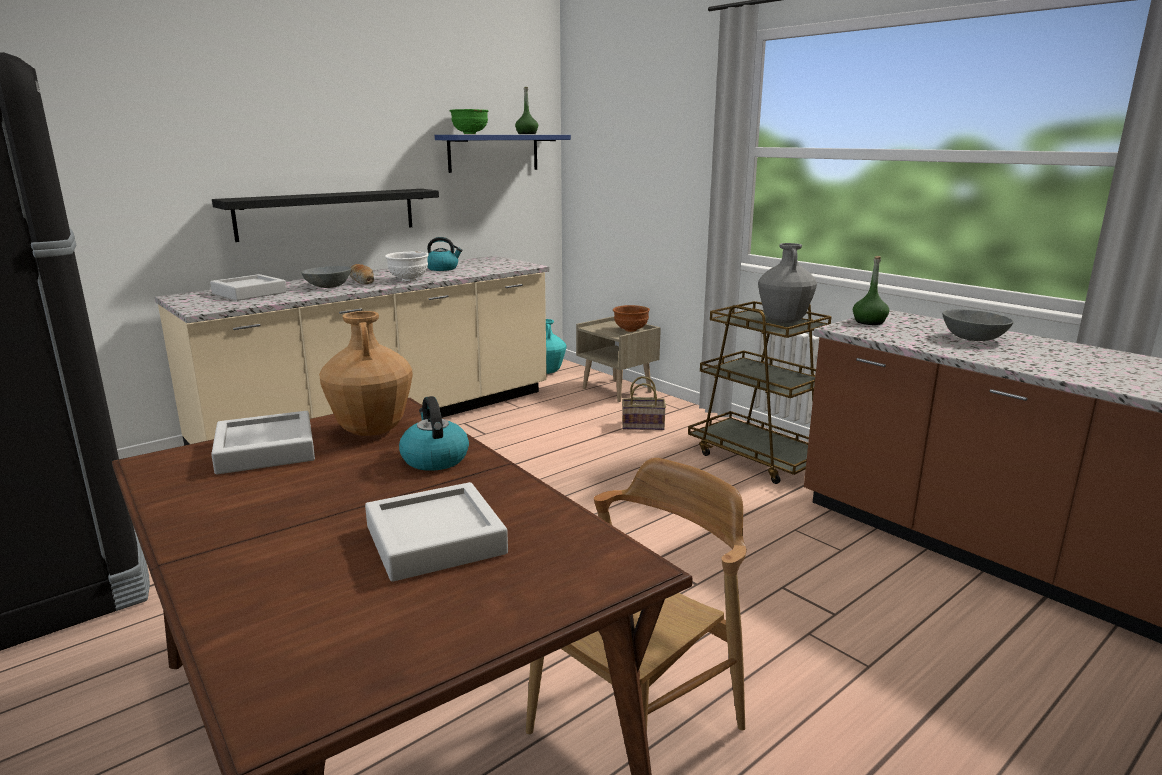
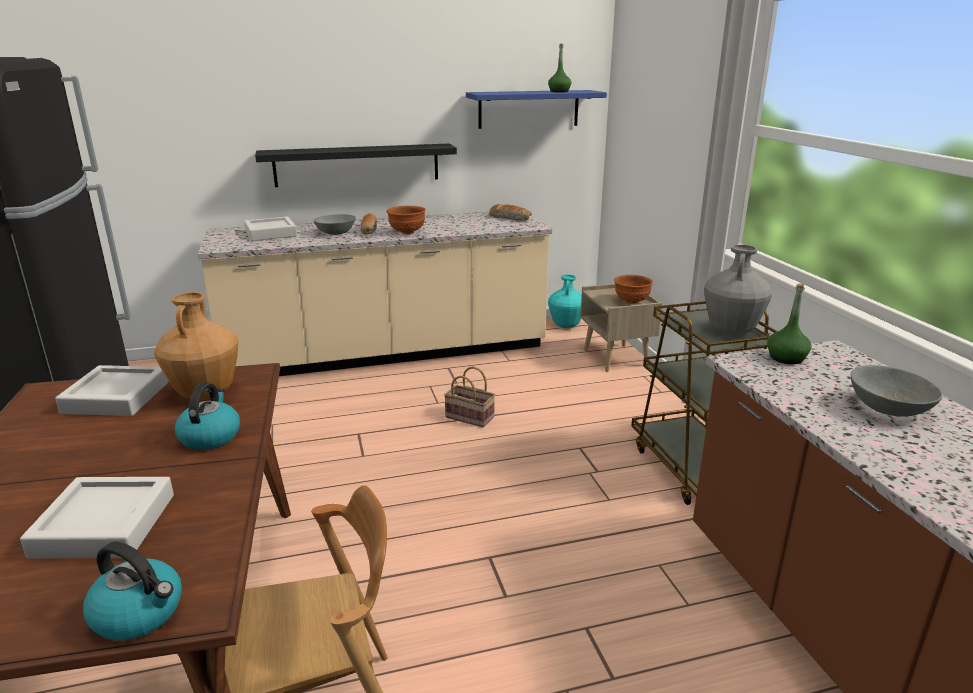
camera: 25 degrees right, 5 degrees up
white bowl [385,252,429,281] -> brown bowl [386,206,426,234]
kettle [427,237,463,271] -> kettle moved to [83,541,182,641]
green bowl [450,109,489,134] -> none
basket [622,376,666,430] -> basket moved to [444,366,495,427]
none -> bread [489,204,532,221]

